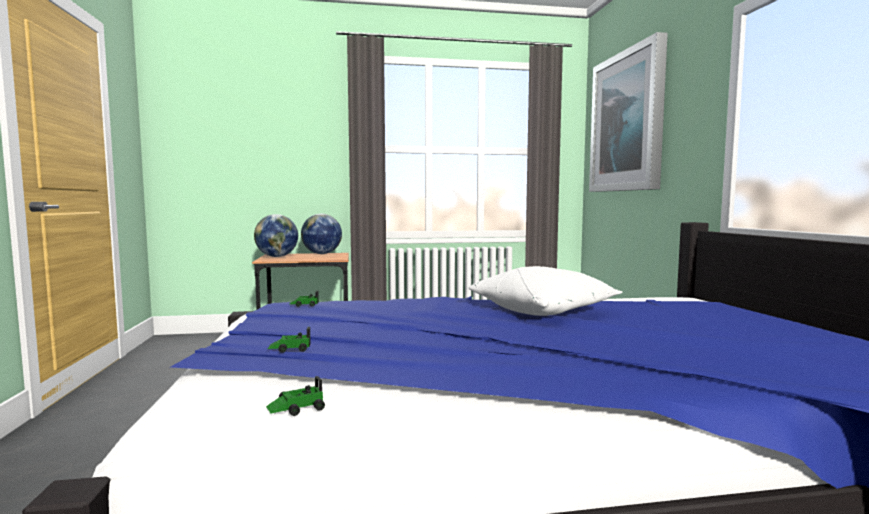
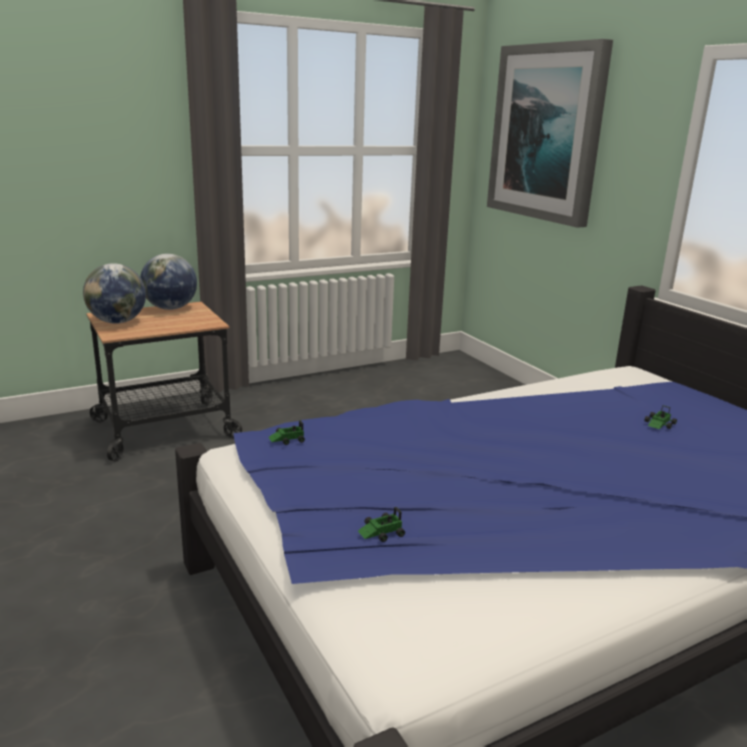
camera: 20 degrees left, 15 degrees up
toy car [266,376,325,416] -> toy car moved to [644,405,677,429]
white pillow [469,266,622,316] -> none

